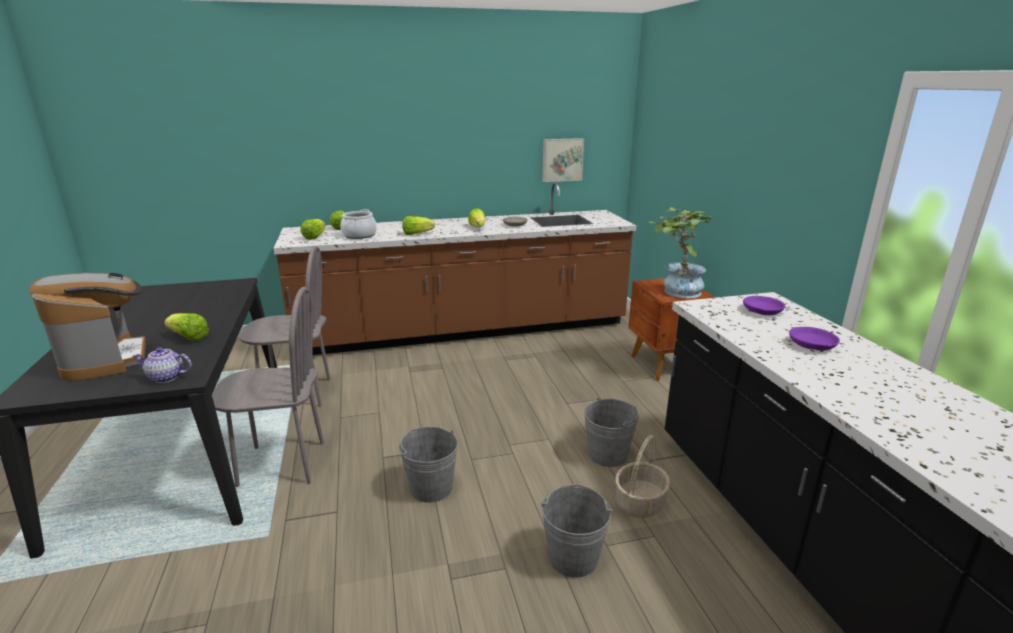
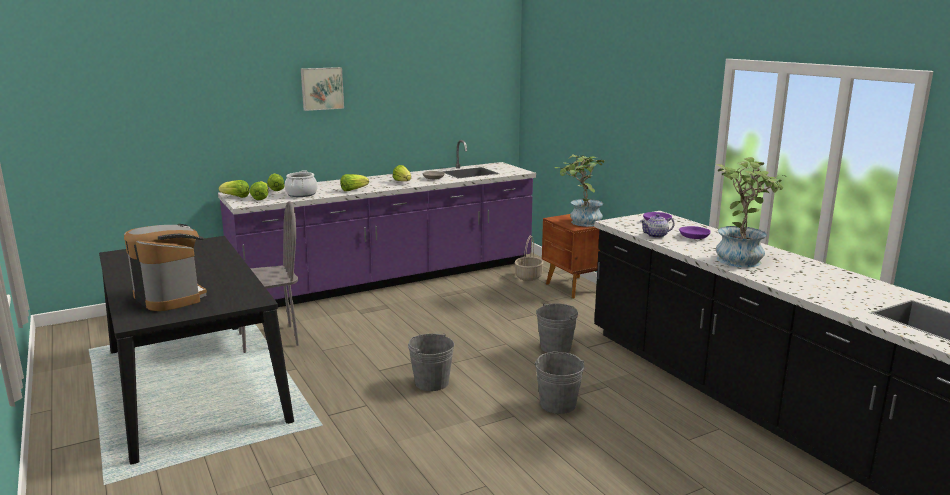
camera: 15 degrees left, 5 degrees down
teapot [133,347,192,383] -> teapot moved to [640,214,674,238]
lettuce [164,313,209,341] -> lettuce moved to [219,180,250,198]
grey chair [212,287,324,487] -> none
brown counter [273,183,636,355] -> purple counter [218,140,536,307]
picture [542,138,584,182] -> picture moved to [301,67,344,111]
basket [615,435,670,518] -> basket moved to [514,236,544,281]
none -> potted plant [716,157,786,267]

